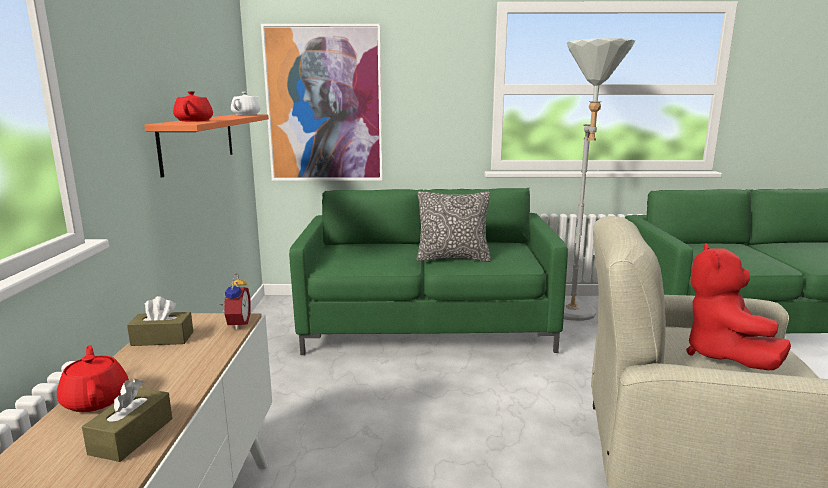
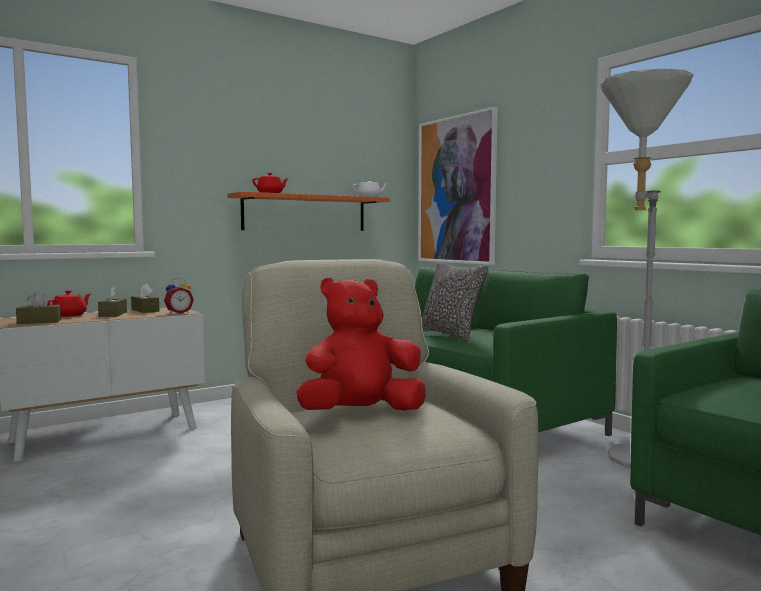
camera: 55 degrees right, 10 degrees down
none -> brown tissue box [98,286,127,317]

